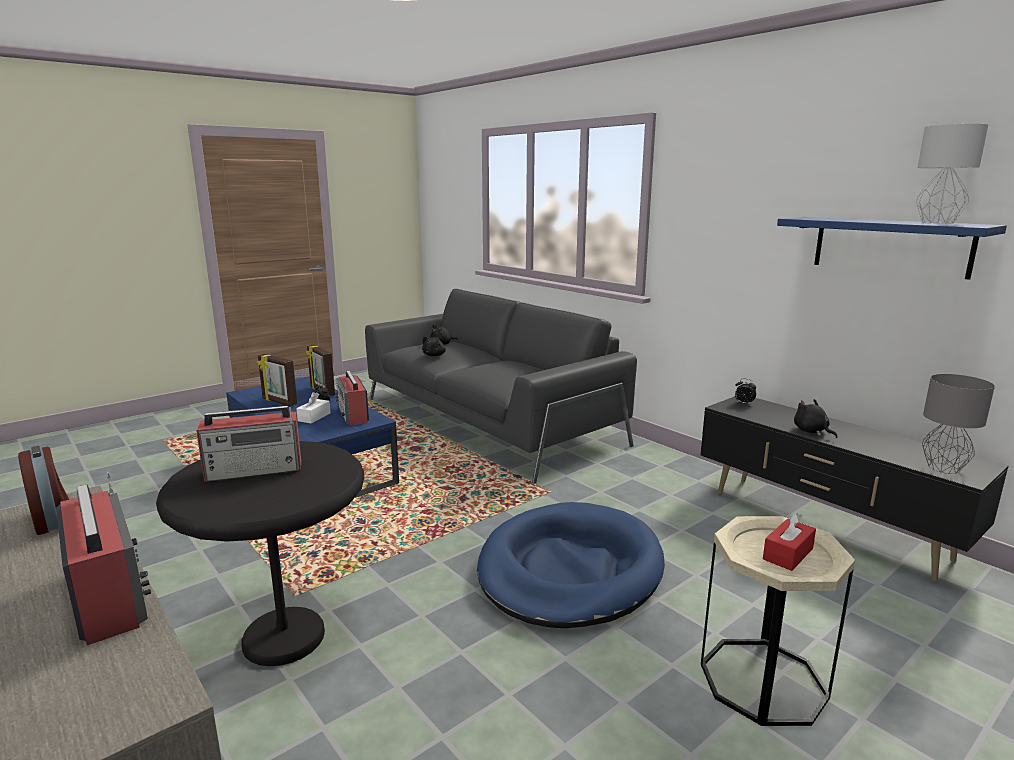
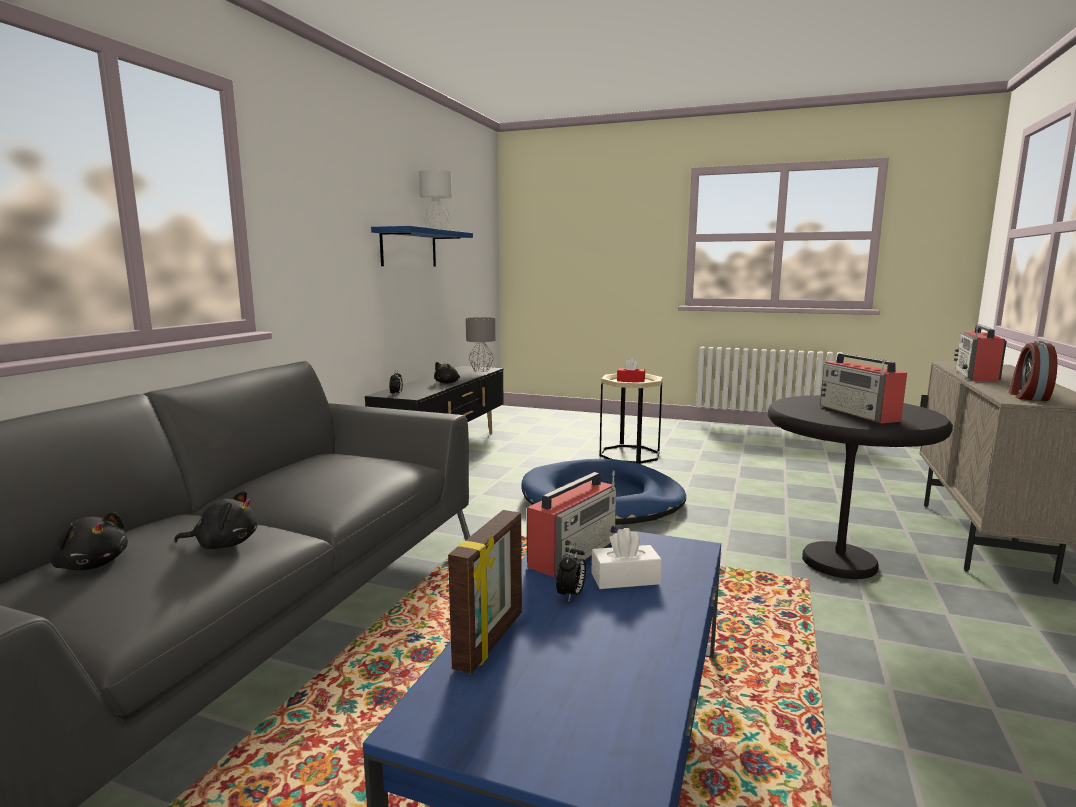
camera: 120 degrees left, 5 degrees down
radio [196,406,301,481] -> radio turned 150 degrees counterclockwise [820,353,907,423]
picture frame [257,354,297,407] -> none

